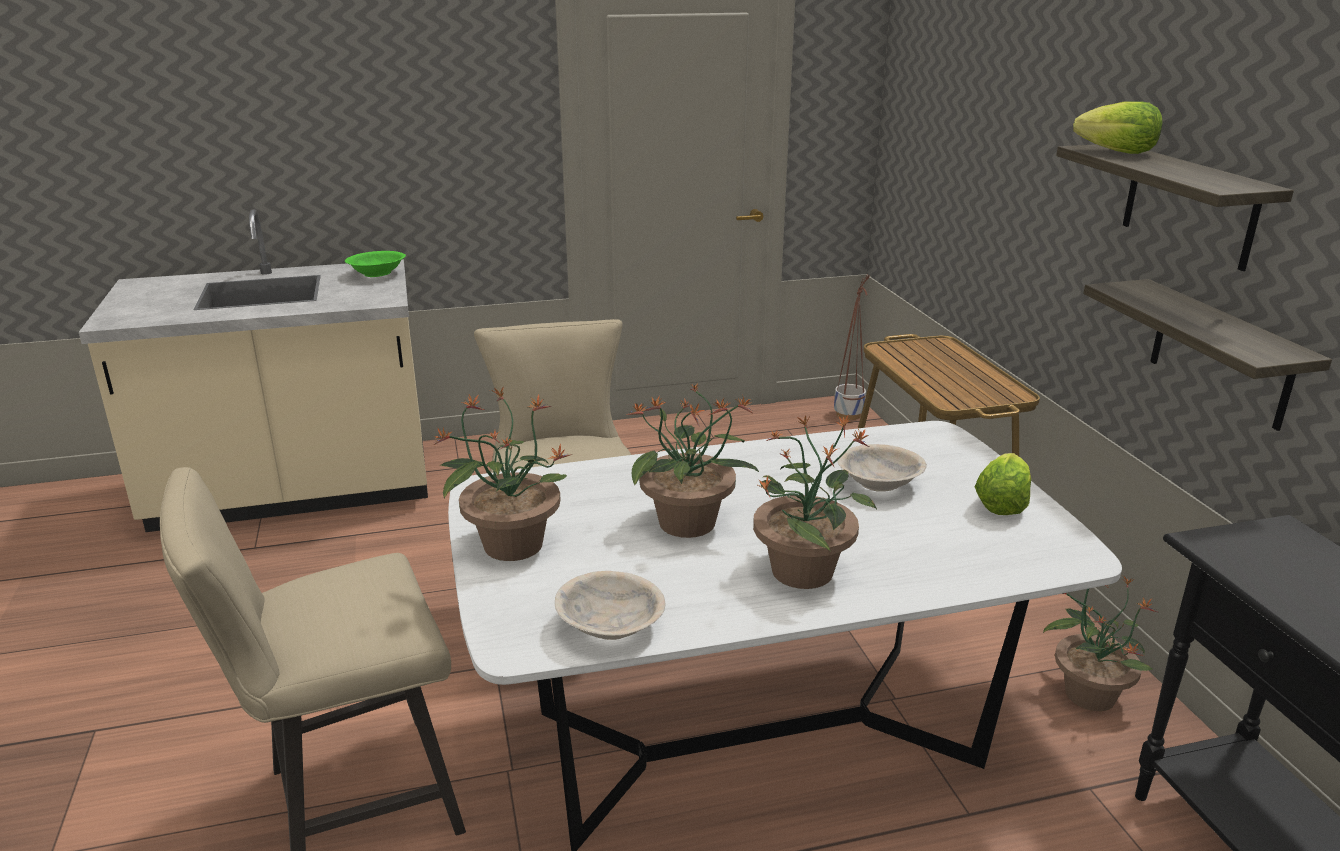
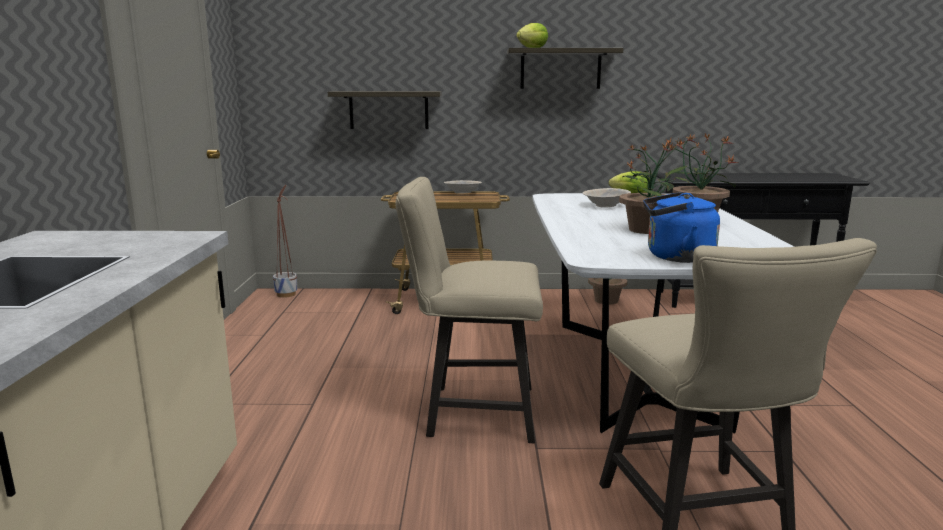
camera: 75 degrees left, 10 degrees down
green bowl [345,251,406,277] -> none
potted plant [434,387,572,561] -> blue kettle [643,192,720,263]
beige bowl [555,571,666,640] -> beige bowl moved to [444,180,482,193]
shelf [1083,279,1332,431] -> shelf moved to [328,91,442,129]

